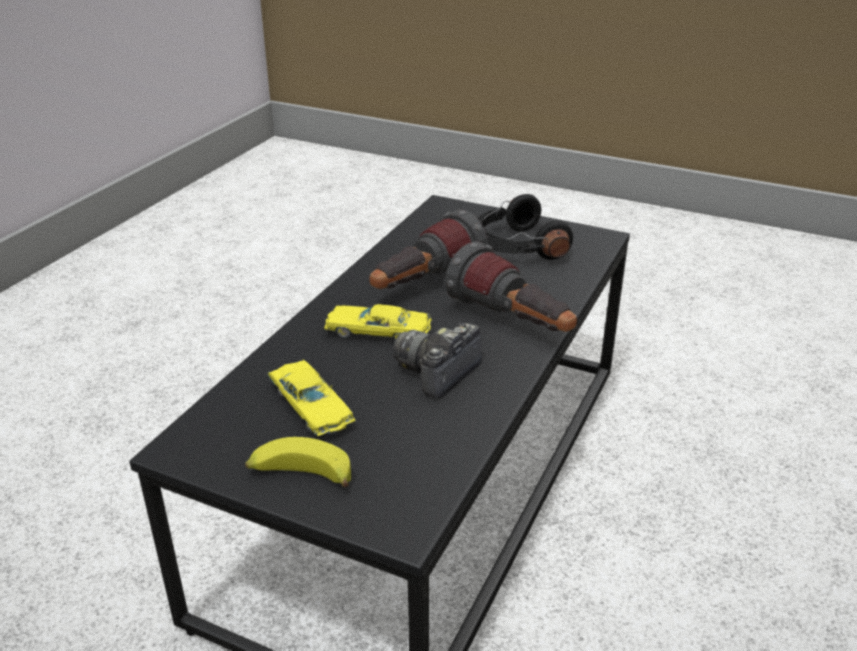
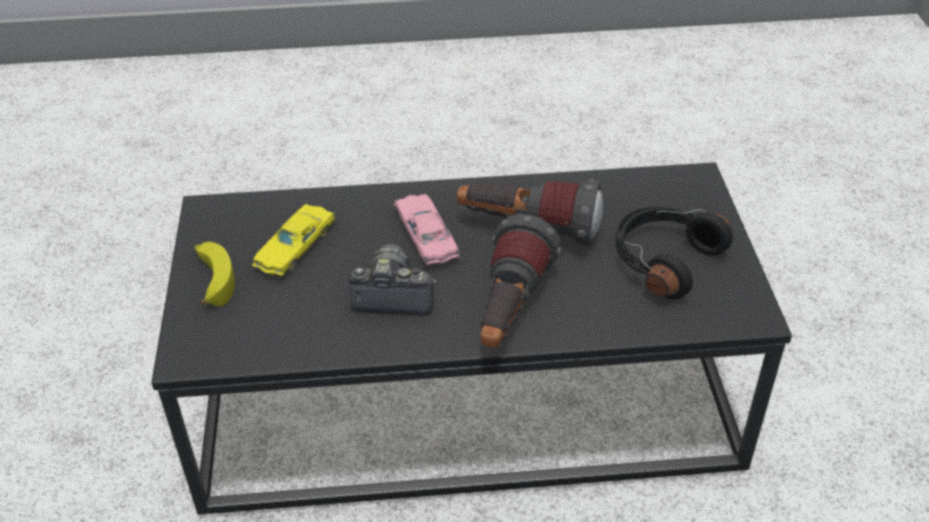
camera: 60 degrees right, 10 degrees up
yellow toy car [324,304,432,340] -> pink toy car [394,194,460,266]

